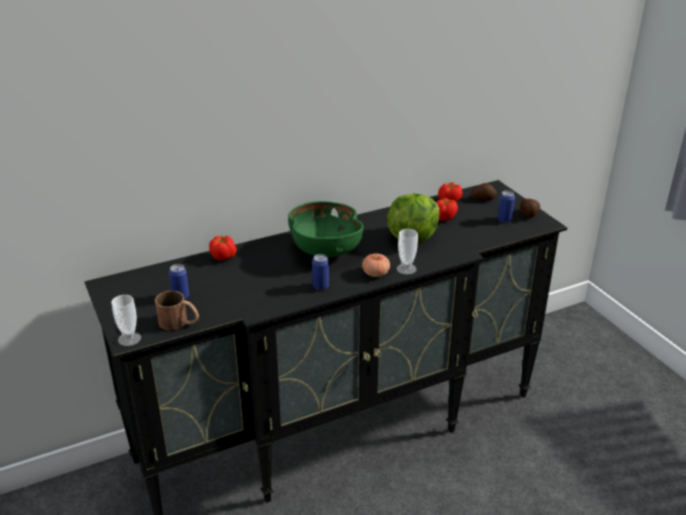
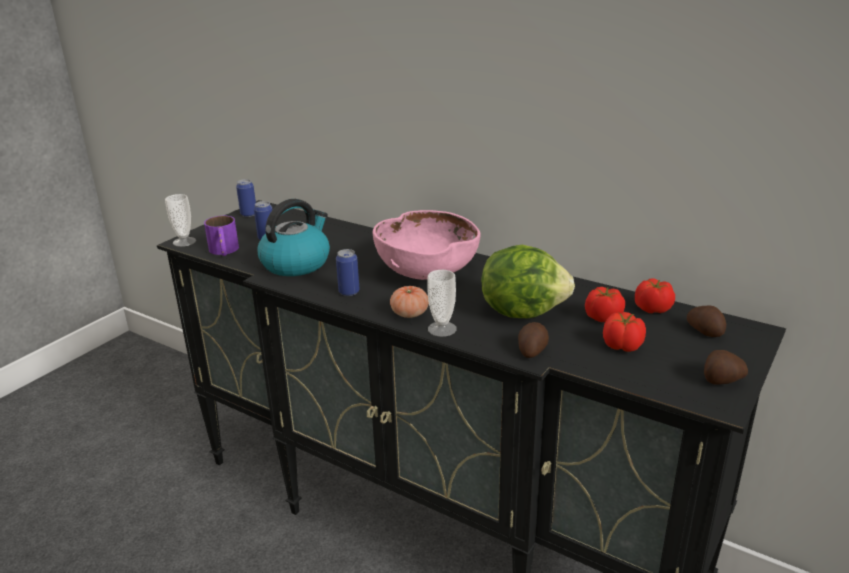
camera: 60 degrees right, 5 degrees down
brown mug [155,291,199,330] -> purple mug [204,216,239,256]
tomato [209,235,236,261] -> tomato moved to [603,312,646,352]
green bowl [288,201,364,257] -> pink bowl [372,210,480,280]
can [498,190,515,223] -> can moved to [236,179,256,217]
none -> kettle [257,199,330,276]
none -> potato [518,322,549,358]

